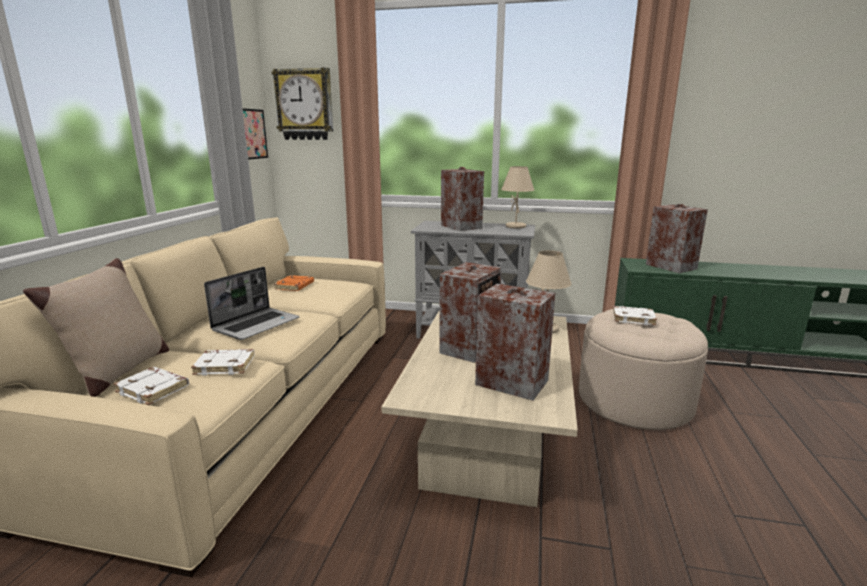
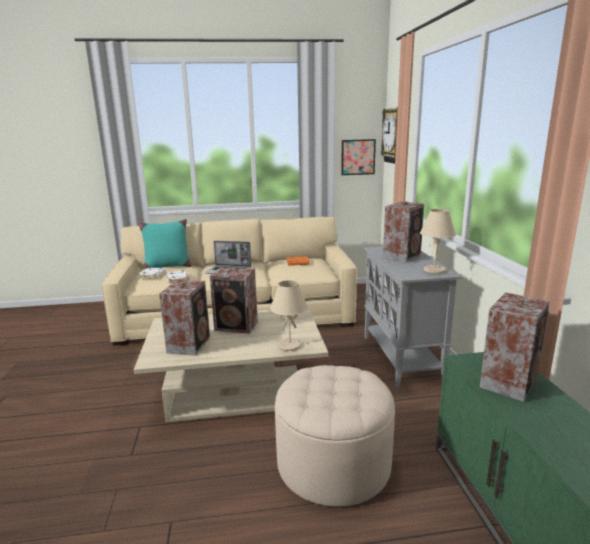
camera: 70 degrees right, 0 degrees up
beige pillow [23,258,169,397] -> turquoise pillow [138,219,191,270]
white book [613,306,657,325] -> none

